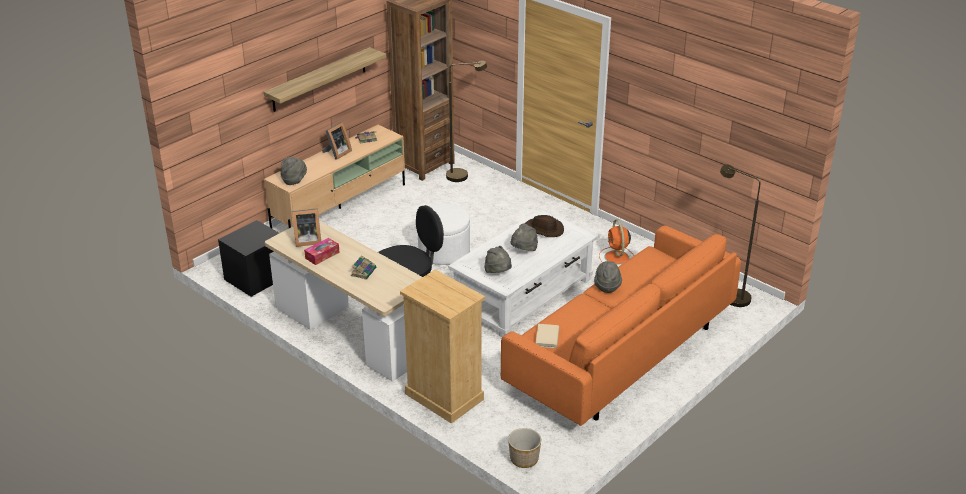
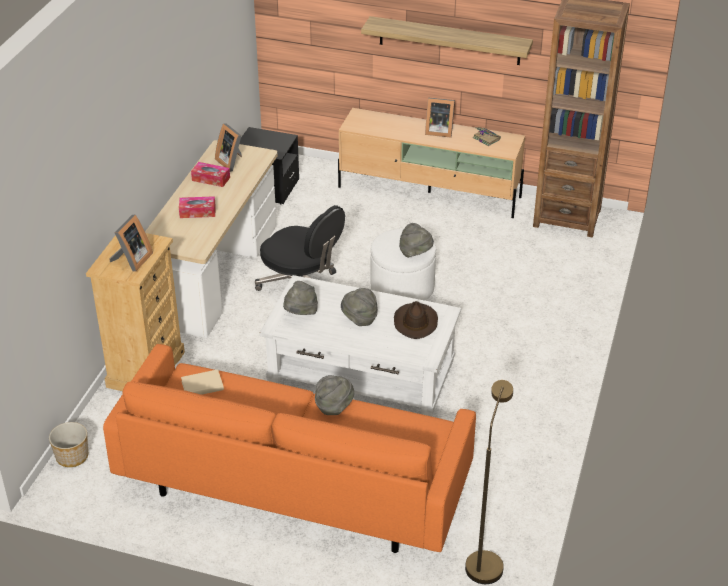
camera: 65 degrees right, 5 degrees up
grey hat [280,157,307,185] -> grey hat moved to [399,223,434,258]
book [351,255,376,279] -> tissue box [179,196,216,218]
brown floor lamp [446,61,487,182] -> none
orange fan [599,220,634,264] -> none
none -> picture frame [109,215,153,272]

